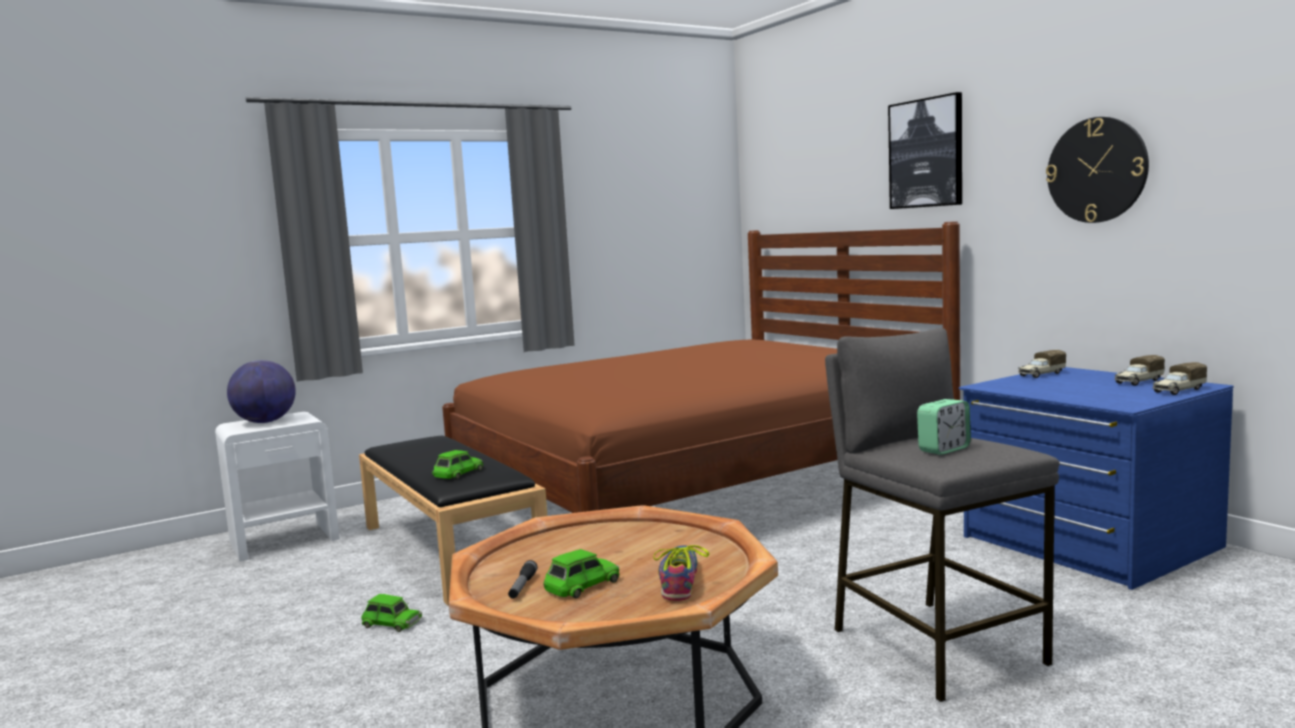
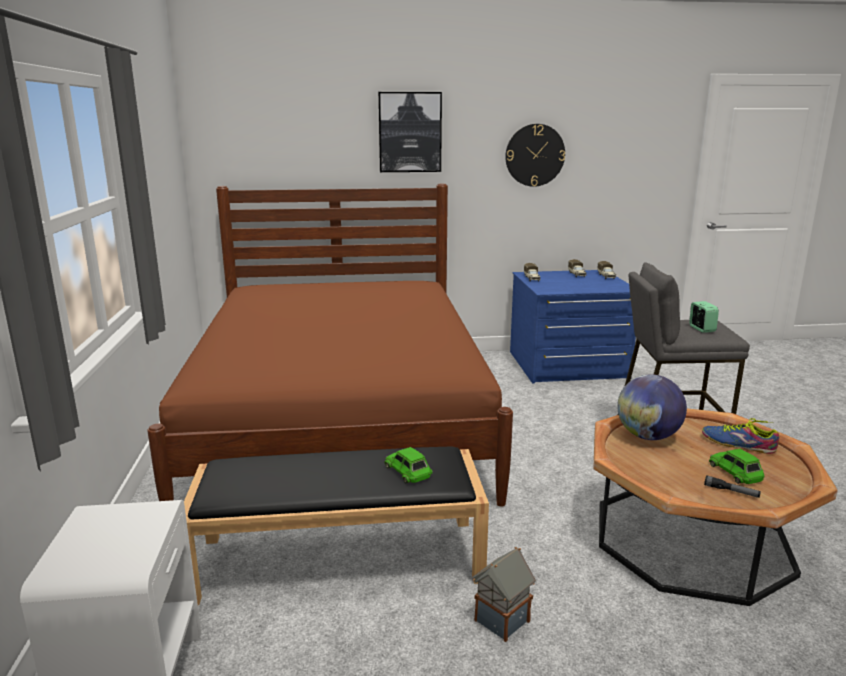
camera: 65 degrees left, 10 degrees up
globe [227,360,296,423] -> globe moved to [617,374,687,440]
green toy car [361,594,422,632] -> toy house [473,547,536,642]

